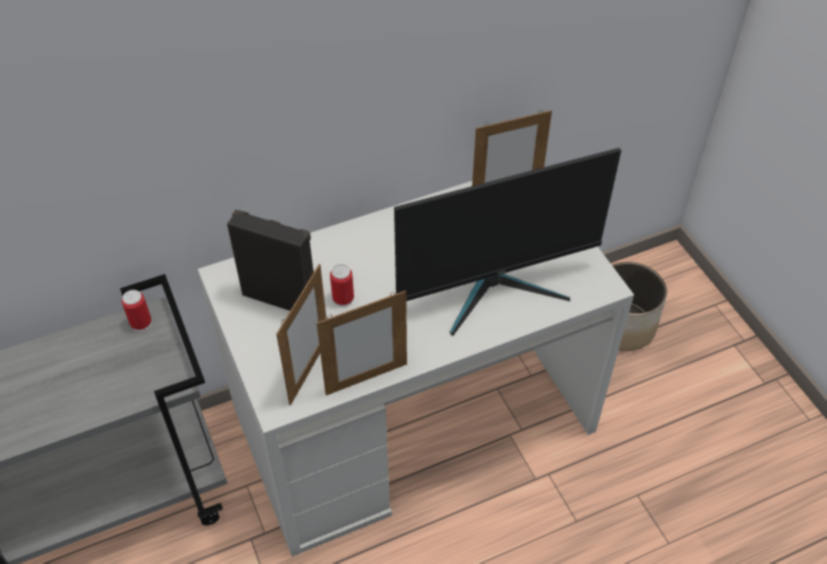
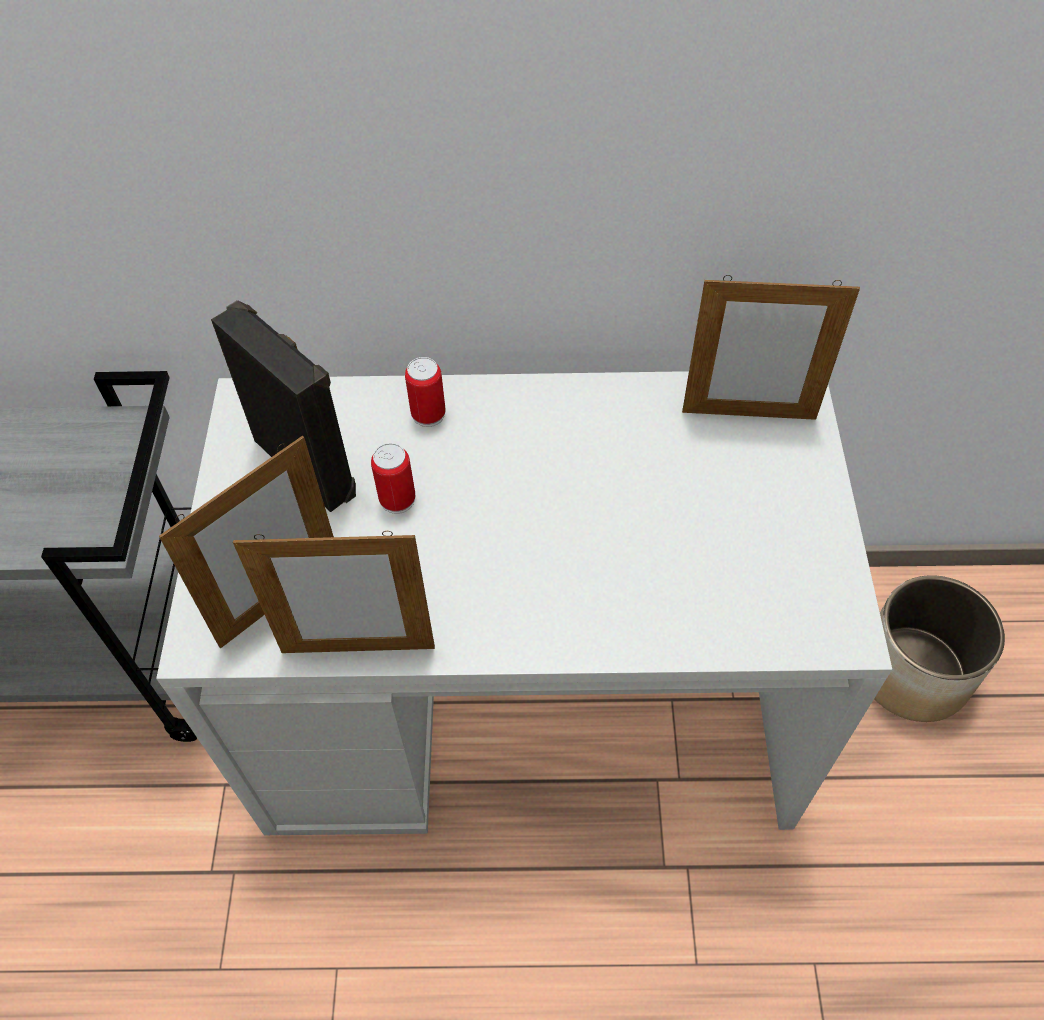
camera: 25 degrees right, 5 degrees up
can [122,290,152,331] -> can moved to [405,357,445,427]
monitor [394,148,621,336] -> none

